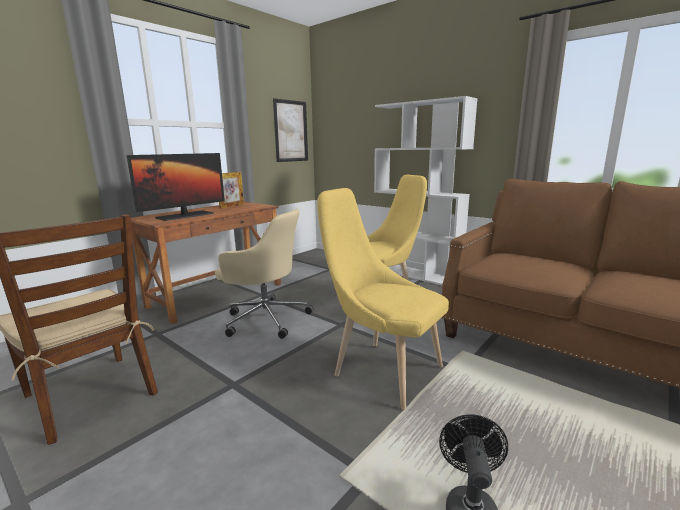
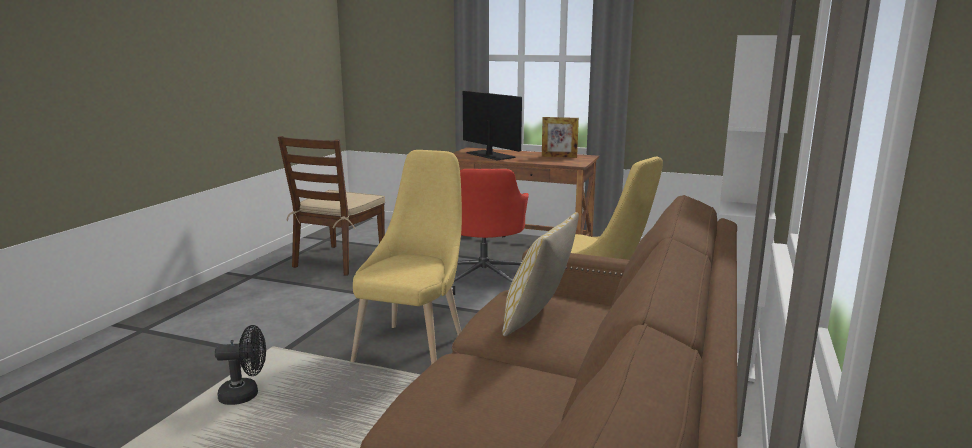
camera: 70 degrees right, 0 degrees up
monitor [127,153,225,221] -> monitor turned 150 degrees counterclockwise [463,91,522,160]
beige office chair [215,209,314,339] -> red office chair [452,169,529,295]
picture [273,98,308,162] -> none
none -> pillow [503,212,579,336]

